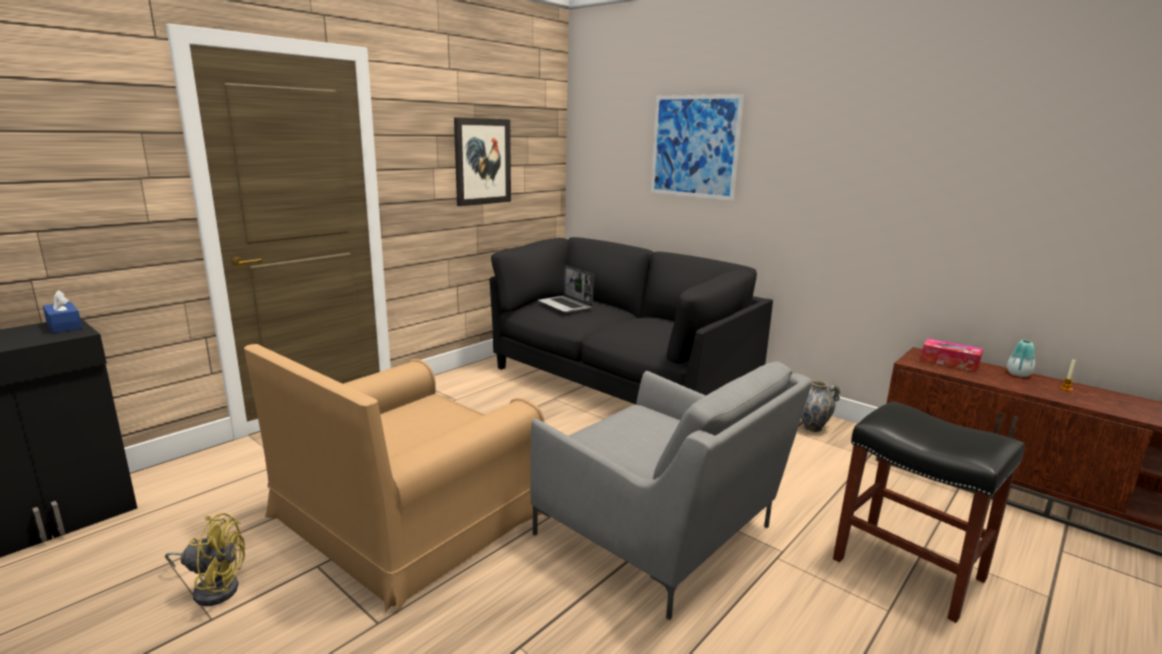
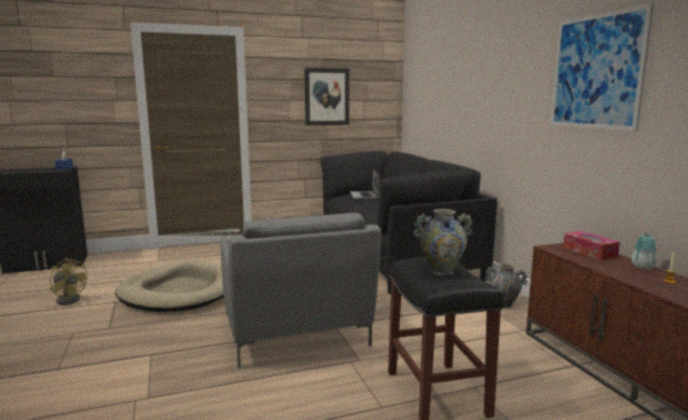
camera: 30 degrees right, 5 degrees down
brown armchair [244,344,544,613] -> beige dog bed [115,261,224,312]
picture [651,94,744,201] -> picture moved to [550,3,654,131]
none -> vase [414,209,473,276]

